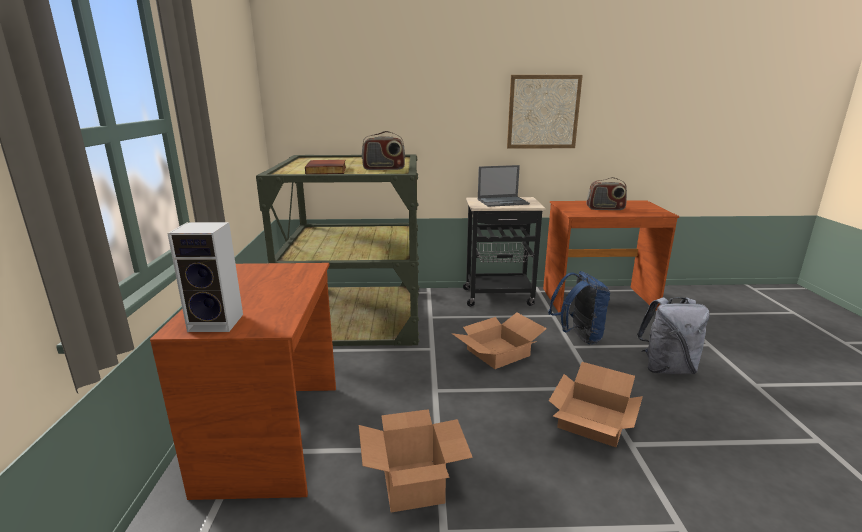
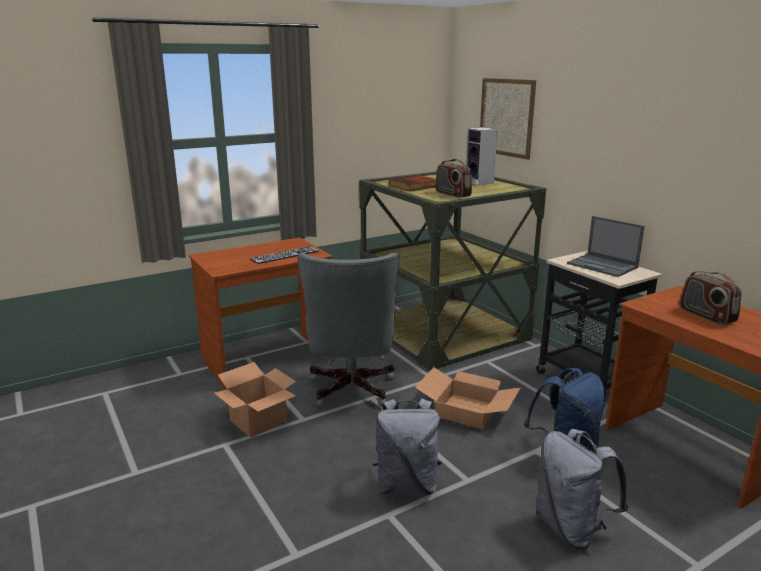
camera: 60 degrees right, 0 degrees up
speaker [167,222,243,332] -> speaker moved to [466,127,497,185]
picture [507,73,583,149] -> picture moved to [480,78,536,160]
cardboard box [549,362,643,447] -> grey backpack [373,399,442,495]
none -> keyboard [250,247,319,264]
none -> grey office chair [297,253,400,407]

